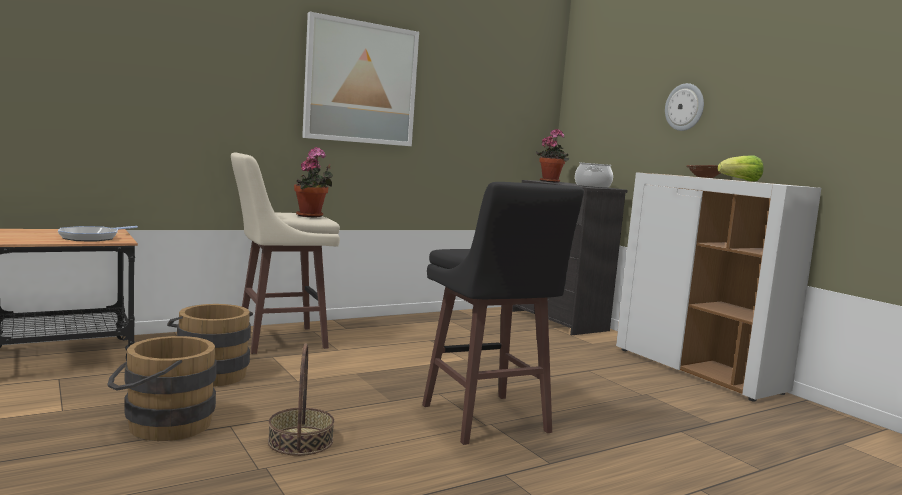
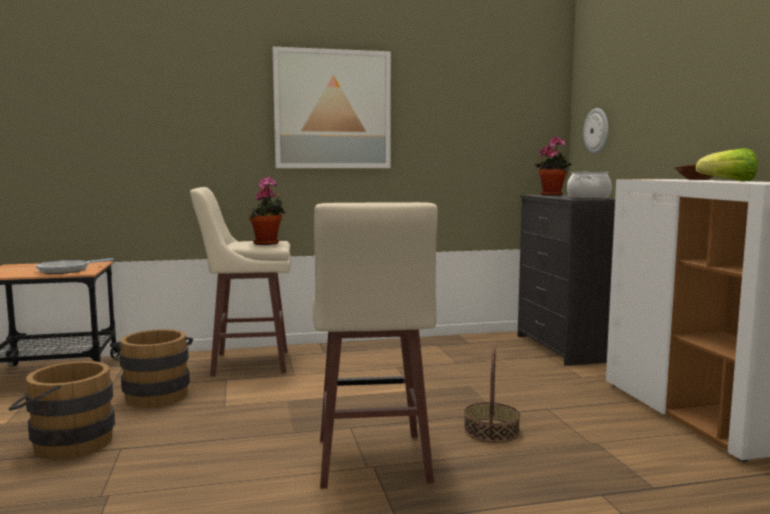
camera: 20 degrees right, 0 degrees up
basket [268,343,334,456] -> basket moved to [464,346,520,443]
black stool [422,182,584,445] -> beige stool [312,202,438,489]
wall clock [665,83,704,131] -> wall clock moved to [583,108,609,154]

